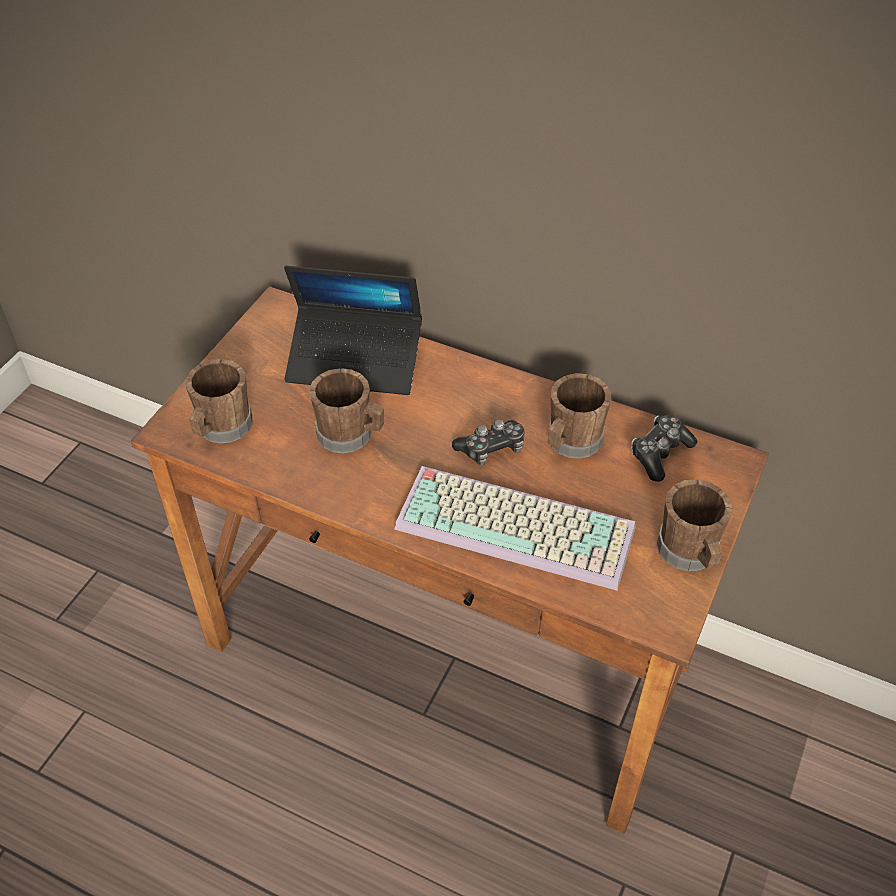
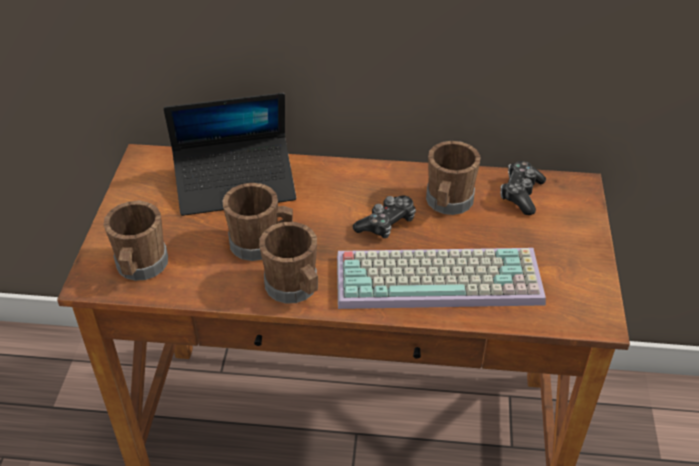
camera: 20 degrees left, 5 degrees down
brown mug [657,479,732,571] -> brown mug moved to [259,222,318,303]

